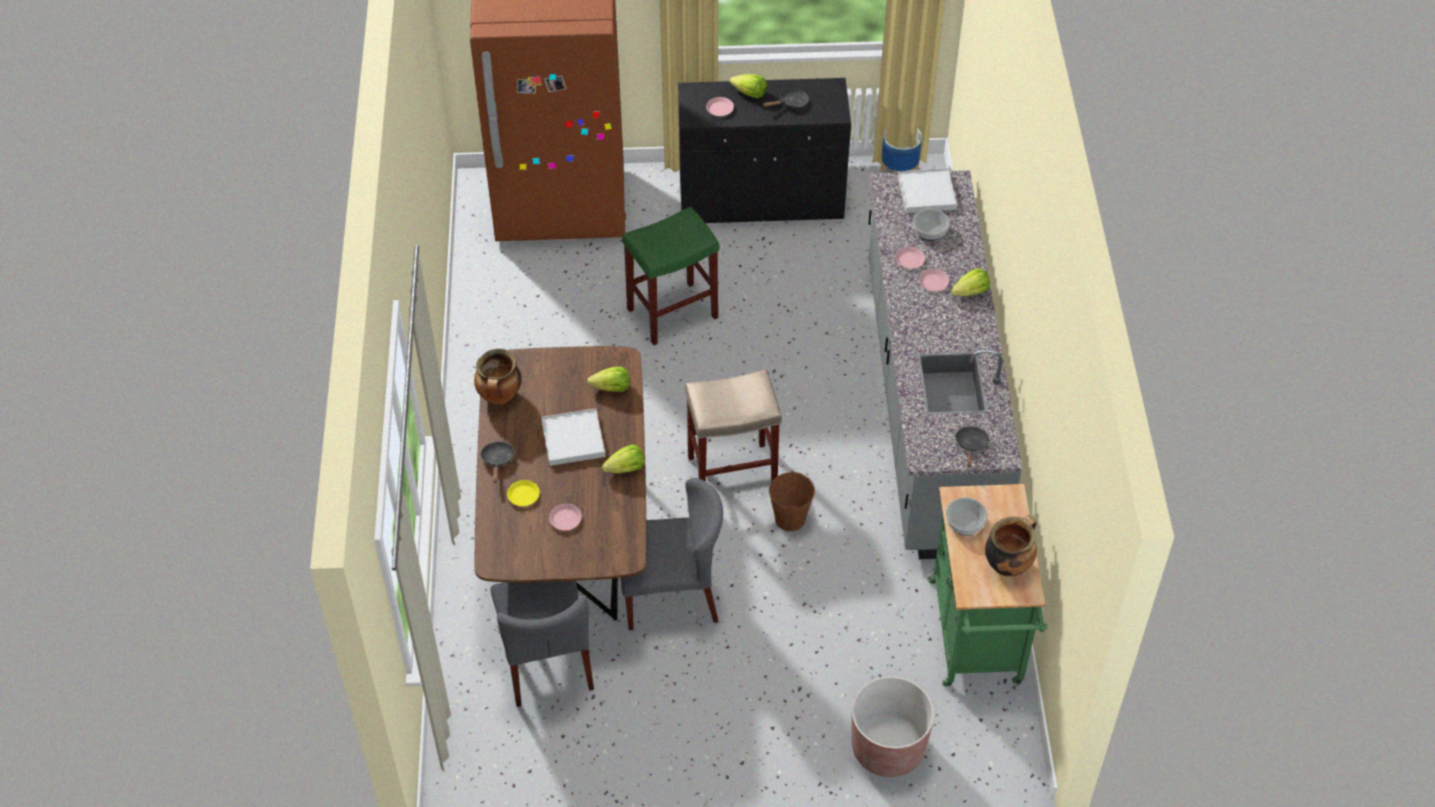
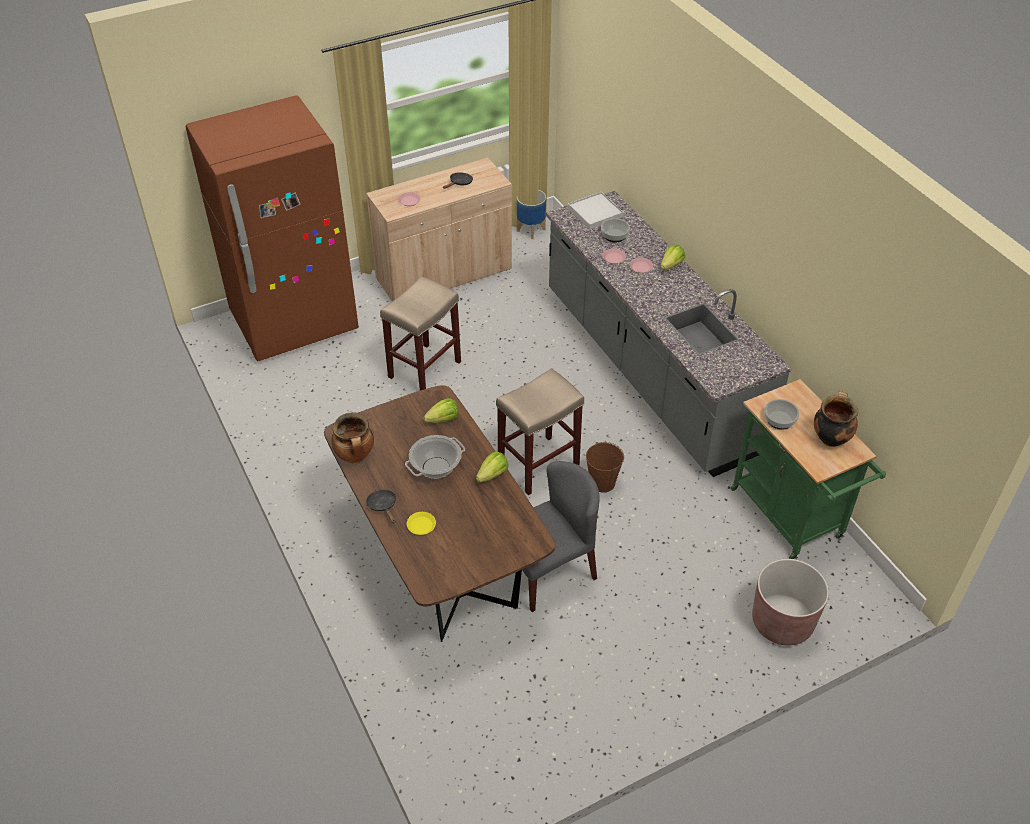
camera: 25 degrees left, 5 degrees down
grey chair [490,581,594,707] -> none
white tray [541,408,606,466] -> cooking pot [405,435,465,479]
pink plate [549,504,582,530] -> none
green stool [622,206,719,345] -> beige stool [380,276,461,390]
black cabinet [678,78,851,223] -> beige cabinet [366,158,512,301]
lettuce [730,74,767,98] -> none
black frying pan [955,426,990,468] -> none

